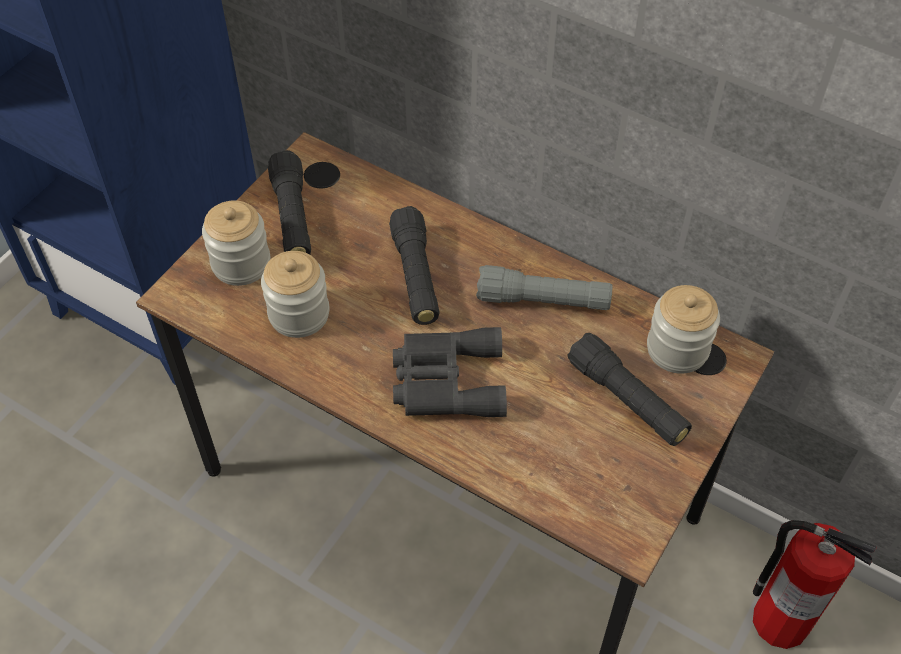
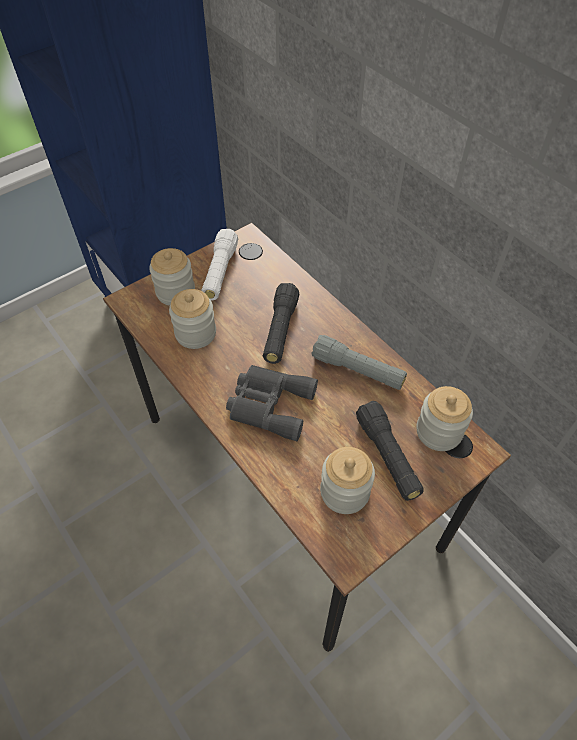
camera: 20 degrees right, 0 degrees up
black flashlight [268,150,311,254] -> white flashlight [201,229,238,300]
fire extinguisher [753,520,877,649] -> none
none -> jar [320,447,375,514]

